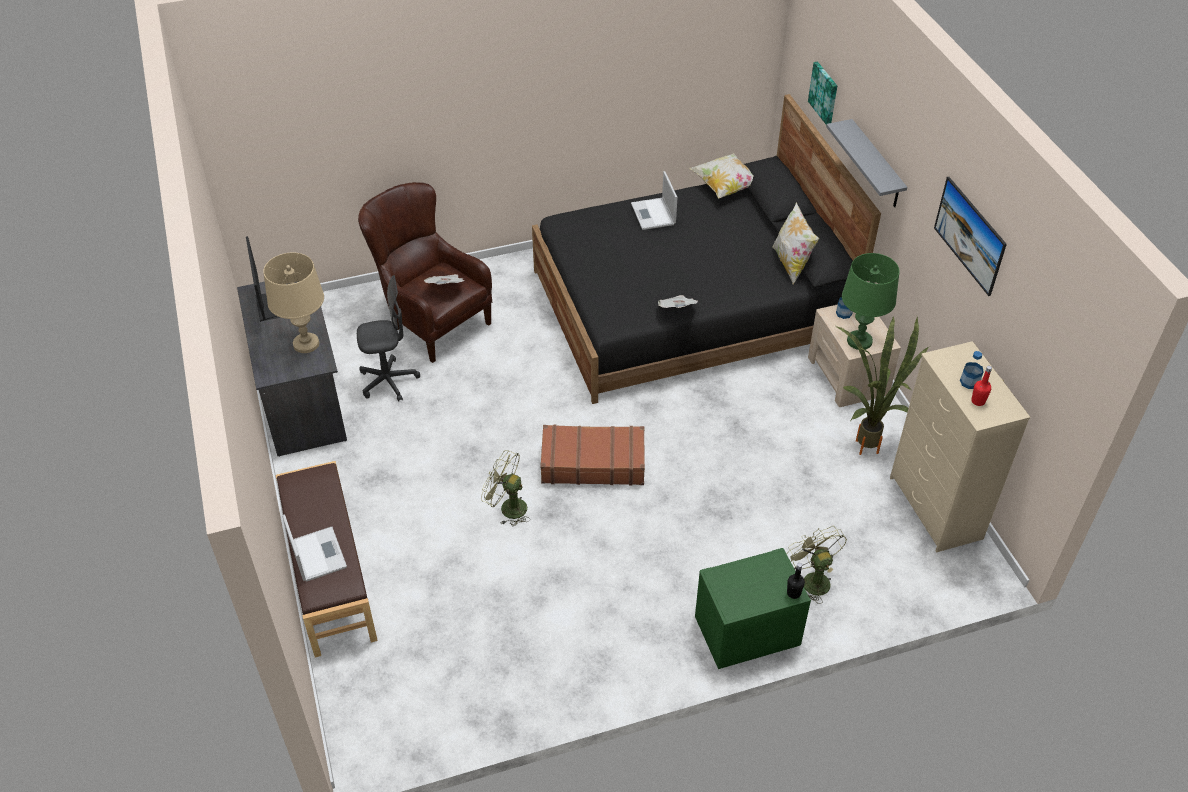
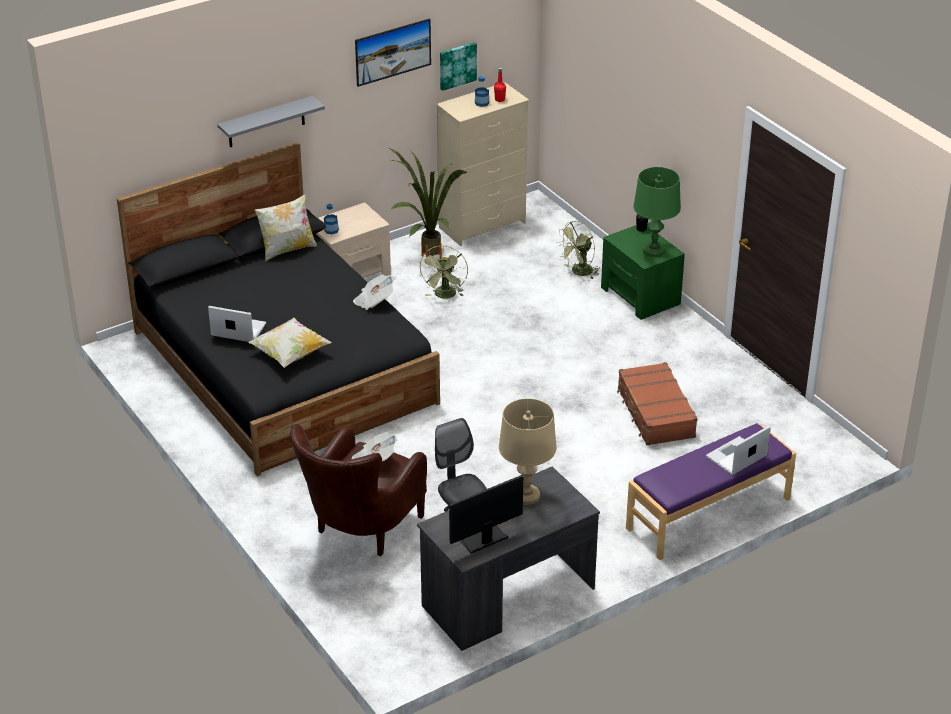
camera: 105 degrees left, 10 degrees down
brown bench [276,461,378,658] -> purple bench [626,423,796,560]
green fan [481,450,530,526] -> green fan moved to [420,246,468,299]
brown suitcase [540,425,645,485] -> brown suitcase moved to [617,362,698,445]
laptop [631,171,678,230] -> laptop turned 135 degrees counterclockwise [208,306,266,342]
pillow [689,153,754,198] -> pillow moved to [248,318,332,368]
picture [808,61,837,125] -> picture moved to [440,42,477,91]
green table lamp [842,253,900,350] -> green table lamp moved to [633,167,681,257]

